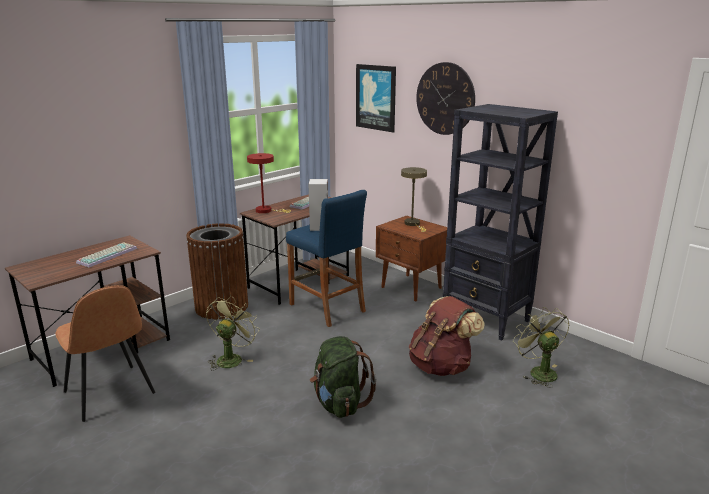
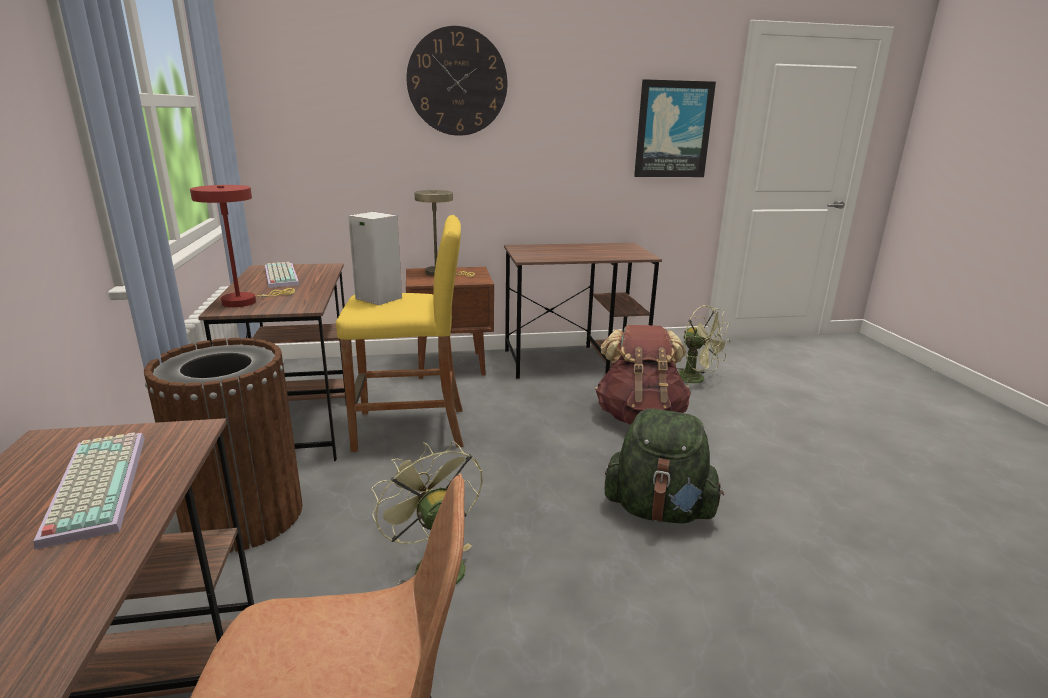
camera: 55 degrees left, 0 degrees up
blue stool [286,190,367,327] -> yellow stool [336,215,463,452]
picture [356,64,396,133] -> picture moved to [634,79,716,177]
black bookcase [443,104,558,341] -> brown desk [504,243,662,379]
green fan [513,307,570,388] -> green fan turned 150 degrees counterclockwise [677,305,730,387]

